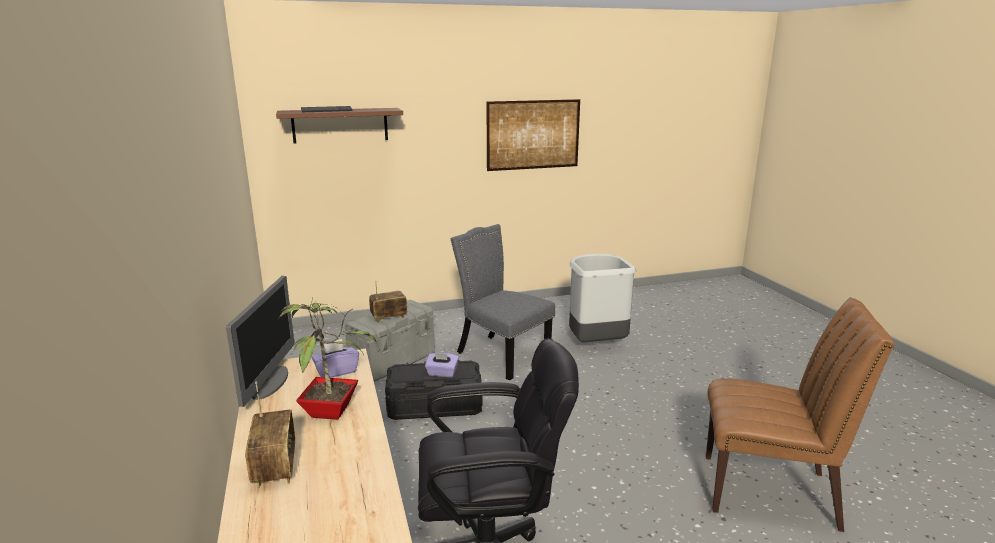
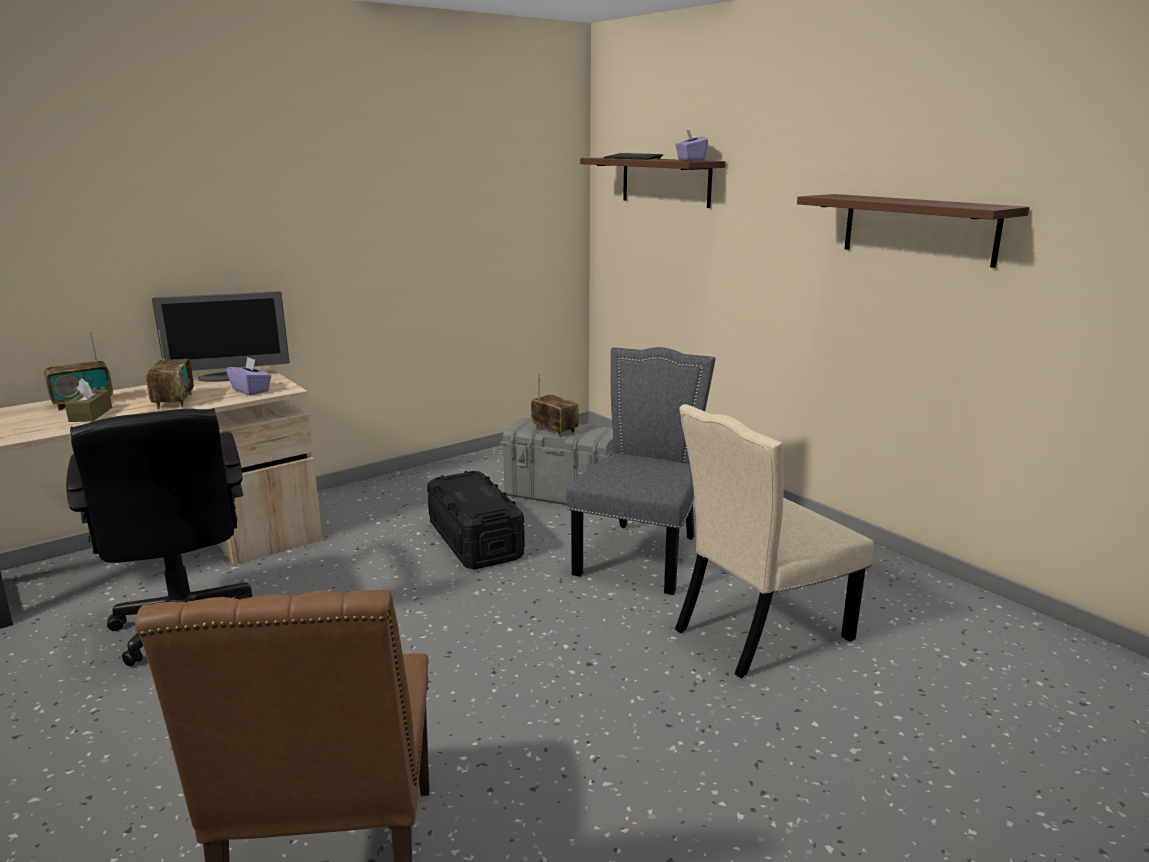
camera: 70 degrees right, 0 degrees up
potted plant [278,297,377,420] -> radio [146,330,194,409]
purple tissue box [425,353,459,377] -> purple tissue box moved to [675,130,708,161]
picture [486,99,580,171] -> brown shelf [797,194,1030,268]
grey trash can [569,254,636,342] -> beige chair [675,404,874,678]
none -> brown tissue box [65,379,112,422]

